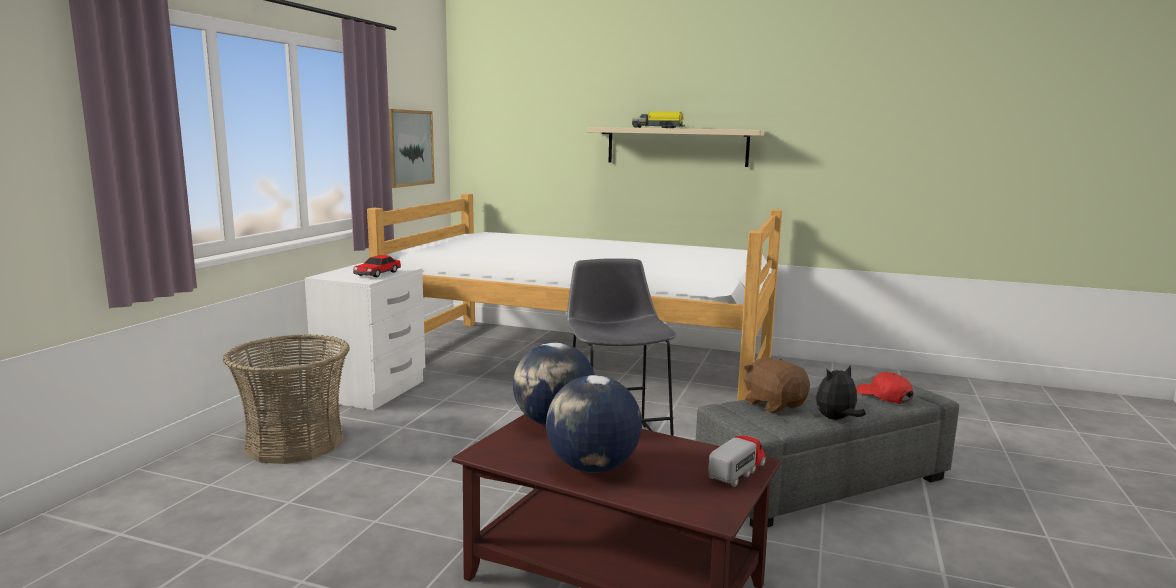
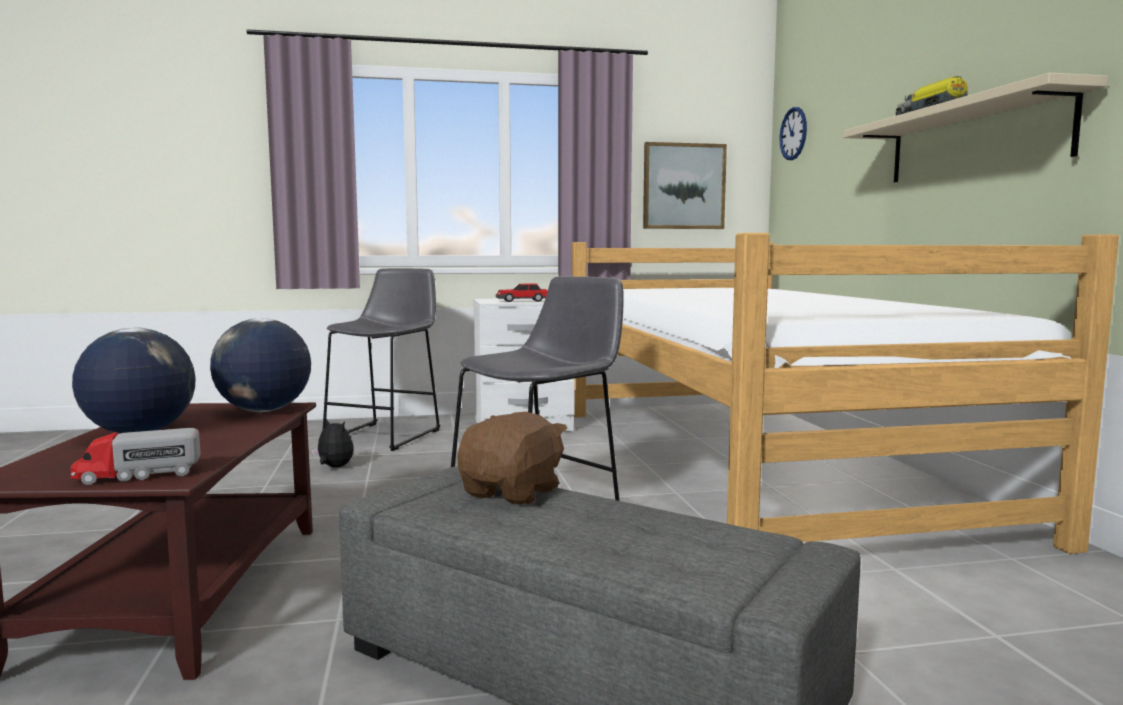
camera: 60 degrees right, 5 degrees down
basket [223,334,350,464] -> grey stool [323,268,440,451]
toy truck [708,436,766,487] -> toy truck turned 150 degrees clockwise [71,428,200,485]
plush toy [816,365,866,420] -> plush toy moved to [312,418,354,468]
red cap [856,372,913,404] -> none
none -> wall clock [779,107,807,160]

